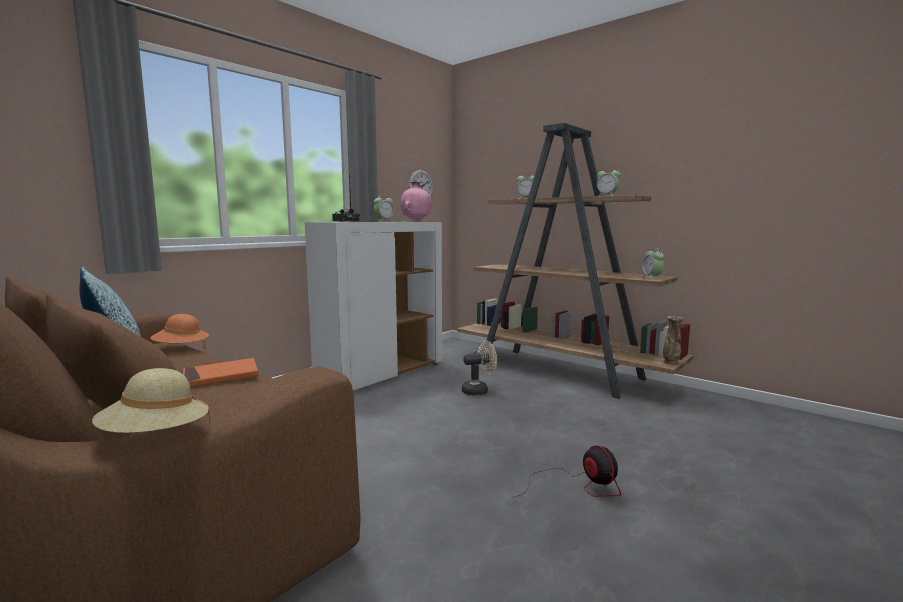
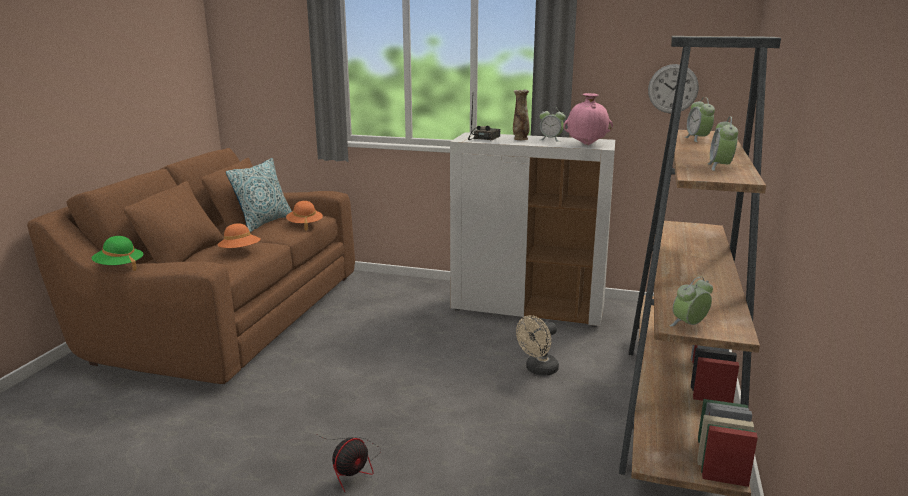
camera: 65 degrees right, 10 degrees up
beige hat [92,368,210,433] -> green hat [92,236,143,271]
orange book [183,358,258,387] -> orange hat [217,223,261,248]
beige fan [462,341,497,395] -> beige fan turned 90 degrees clockwise [516,315,559,376]
vase [663,316,683,365] -> vase moved to [513,90,529,140]

